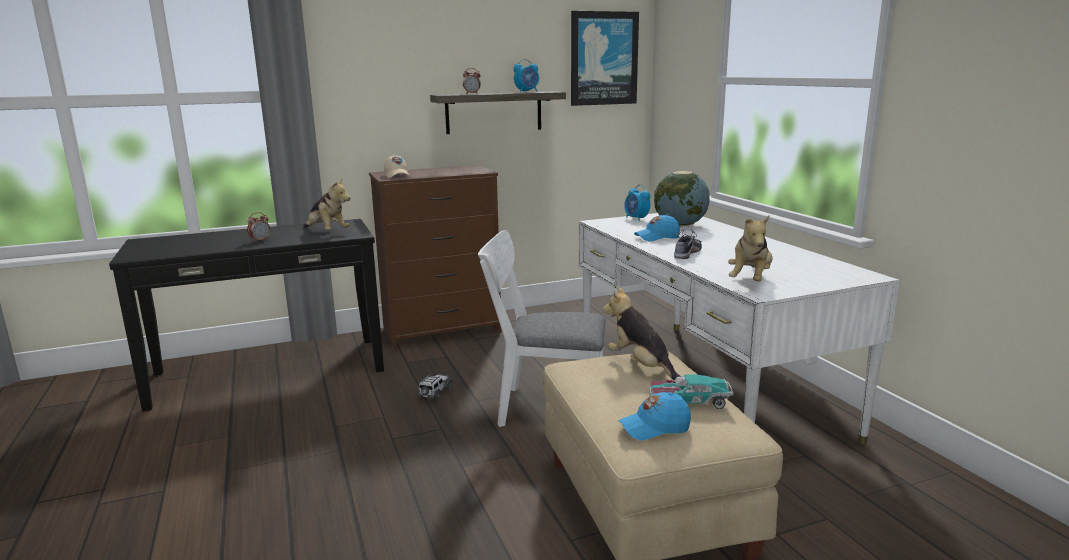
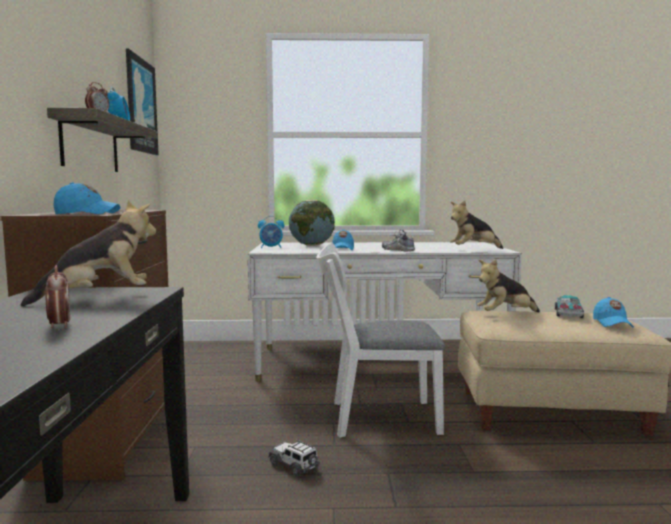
camera: 70 degrees left, 10 degrees down
beige cap [384,155,411,178] -> blue cap [53,182,120,214]
white chair [478,230,605,427] -> white chair turned 60 degrees clockwise [316,243,445,438]
plush toy [728,215,772,282] -> plush toy turned 120 degrees clockwise [450,201,503,249]

